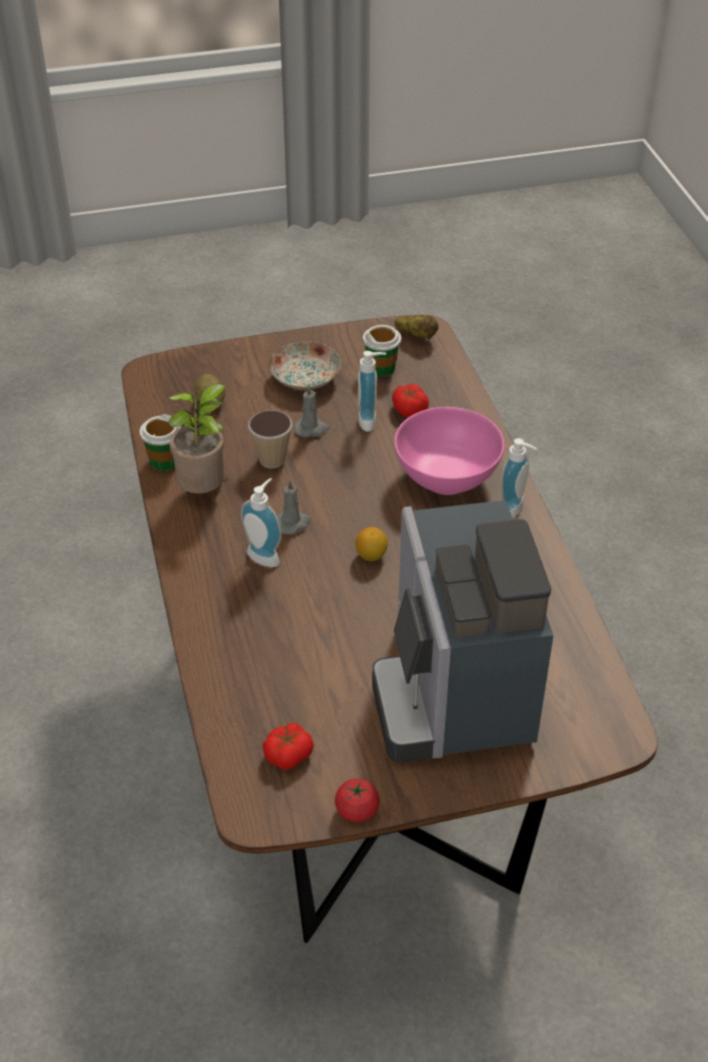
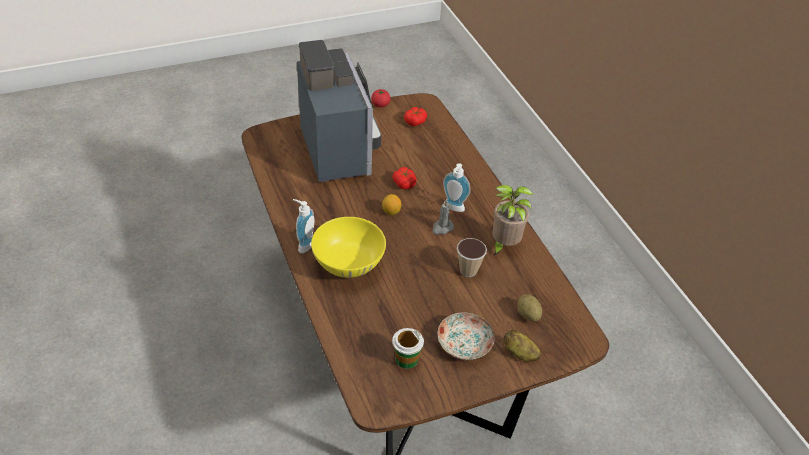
camera: 170 degrees right, 0 degrees up
cup [140,414,181,471] -> none
grey candle [294,384,330,438] -> none
soap dispenser [358,351,386,432] -> none
tomato [392,384,429,418] -> tomato moved to [393,167,417,189]
pink bowl [394,407,505,495] -> yellow bowl [311,217,386,278]
potato [395,315,438,339] -> potato moved to [504,330,541,362]

